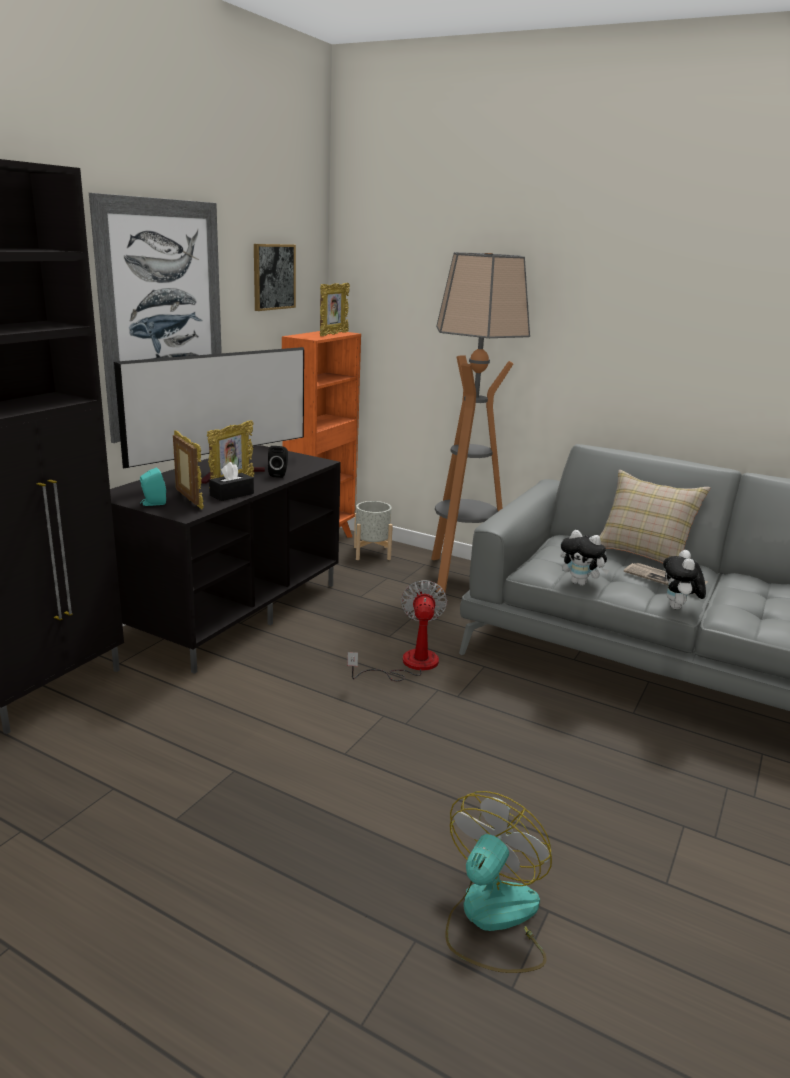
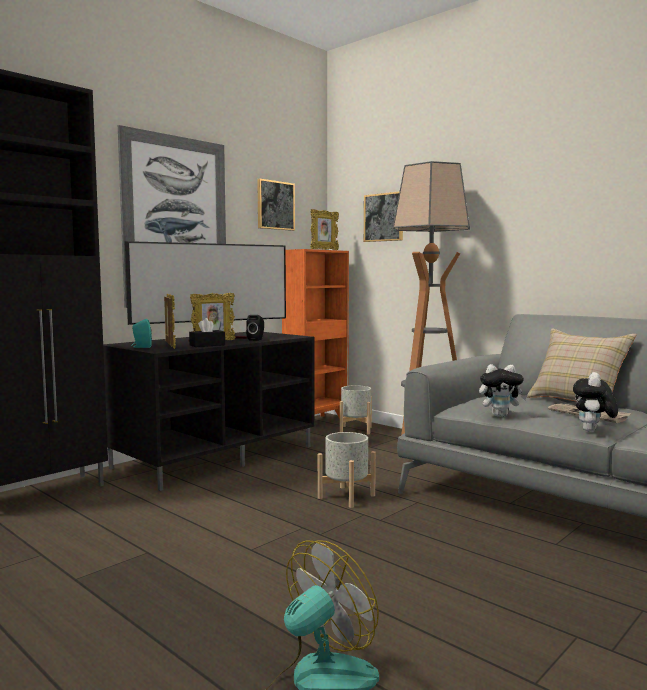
camera: 15 degrees right, 15 degrees down
fan [347,580,447,681] -> grey planter [318,432,376,508]
plush toy [561,530,609,586] -> plush toy turned 45 degrees counterclockwise [479,364,527,417]
none -> picture [364,191,403,242]

